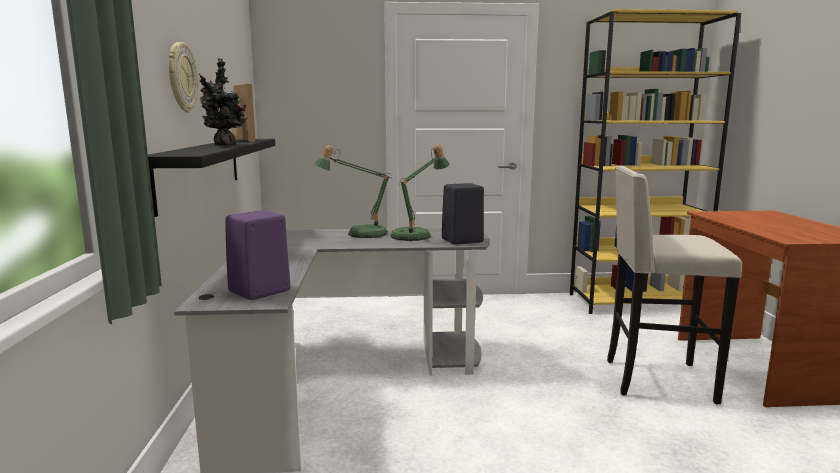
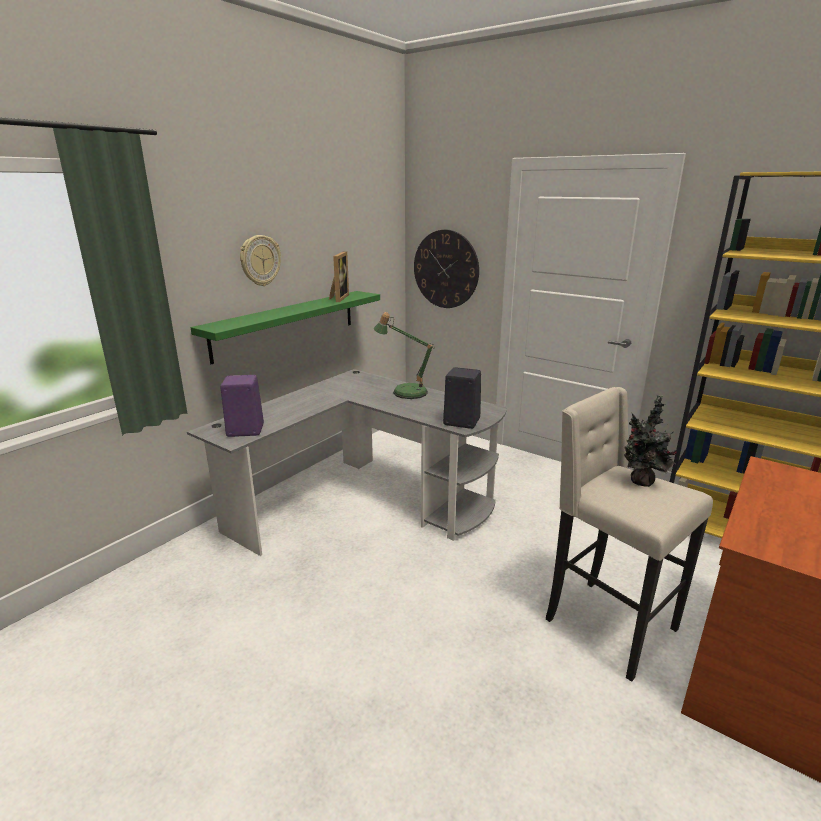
camera: 40 degrees right, 10 degrees up
black shelf [148,139,275,217] -> green shelf [191,291,380,364]
potted plant [199,58,248,146] -> potted plant moved to [624,395,677,487]
table lamp [391,144,450,241] -> none
none -> wall clock [414,230,479,308]

